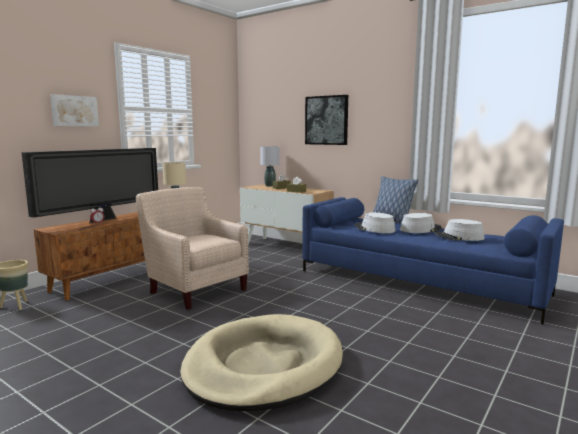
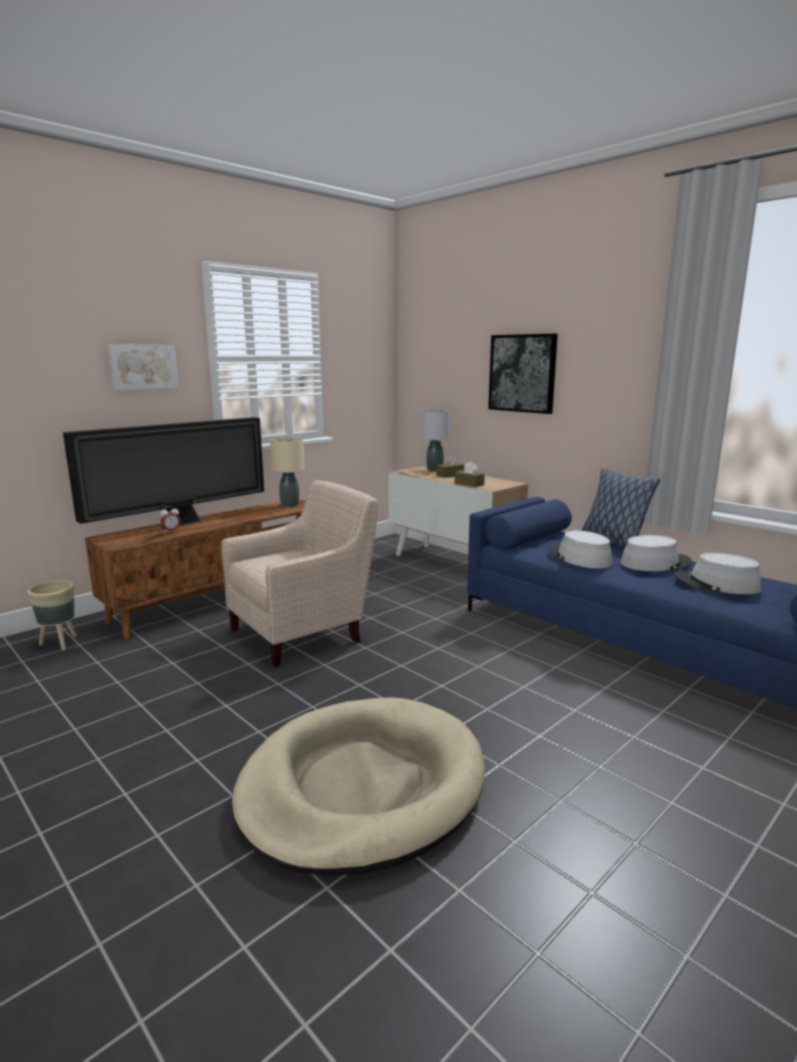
camera: 10 degrees right, 5 degrees up
beige armchair [136,187,249,310] -> beige armchair turned 90 degrees clockwise [221,480,378,668]

